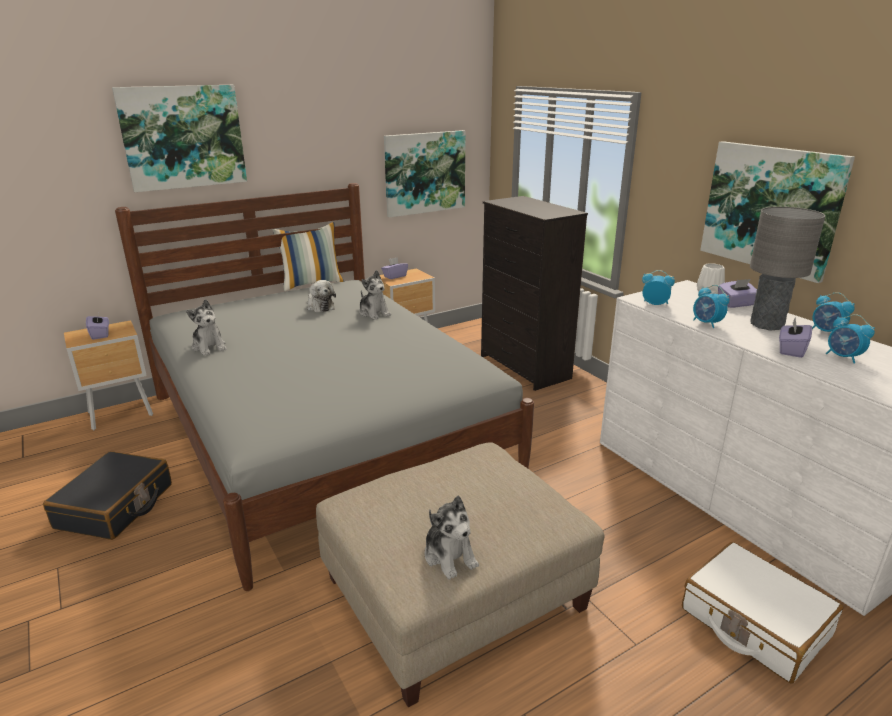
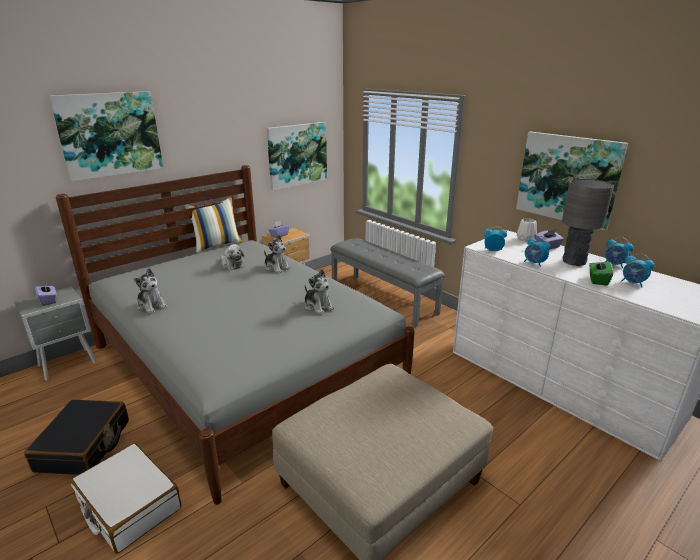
camera: 10 degrees left, 0 degrees up
brown nightstand [64,320,153,430] -> grey nightstand [14,286,97,381]
plush toy [424,496,479,579] -> plush toy moved to [305,269,334,315]
black dresser [481,196,588,391] -> grey bench [330,238,445,327]
white suitcase [682,542,843,683] -> white suitcase moved to [71,443,182,554]
purple tissue box [779,317,812,358] -> green tissue box [589,262,613,286]

